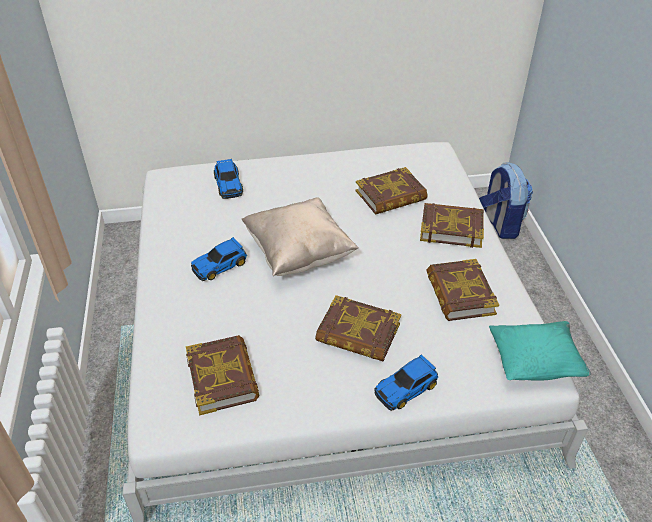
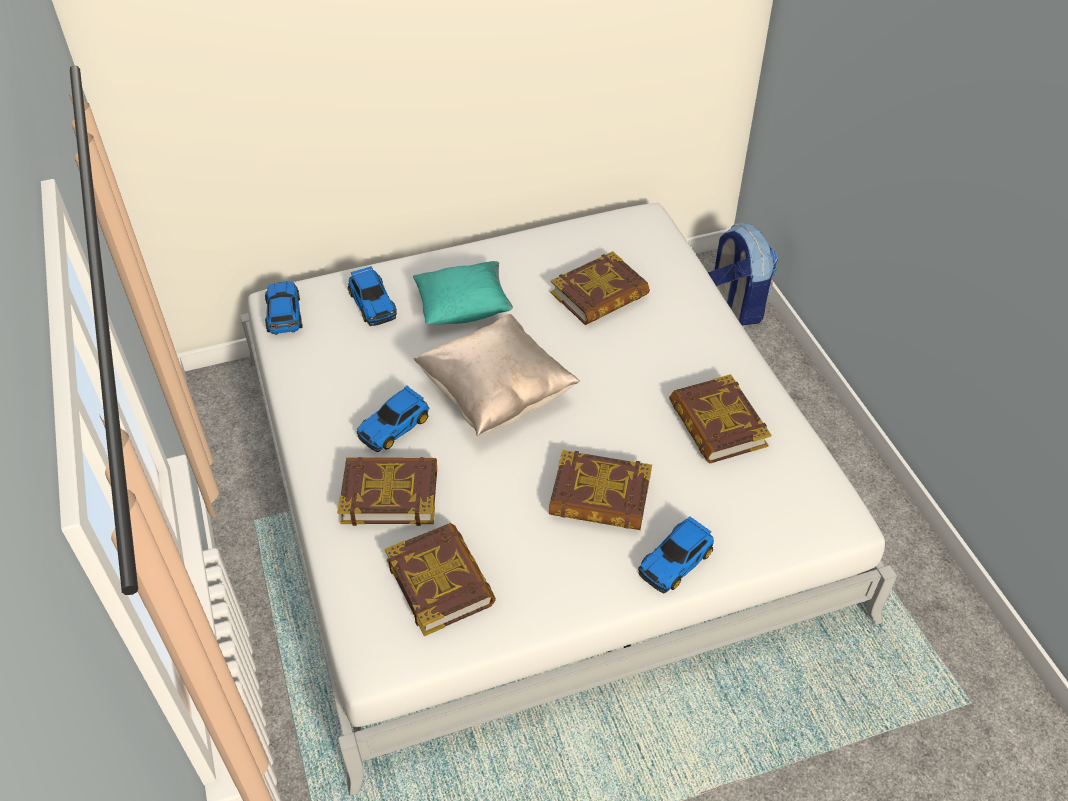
camera: 10 degrees left, 5 degrees up
book [420,203,484,248] -> book moved to [337,457,437,526]
turquoise pillow [489,321,591,381] -> turquoise pillow moved to [413,261,513,325]
none -> toy car [265,282,303,335]

